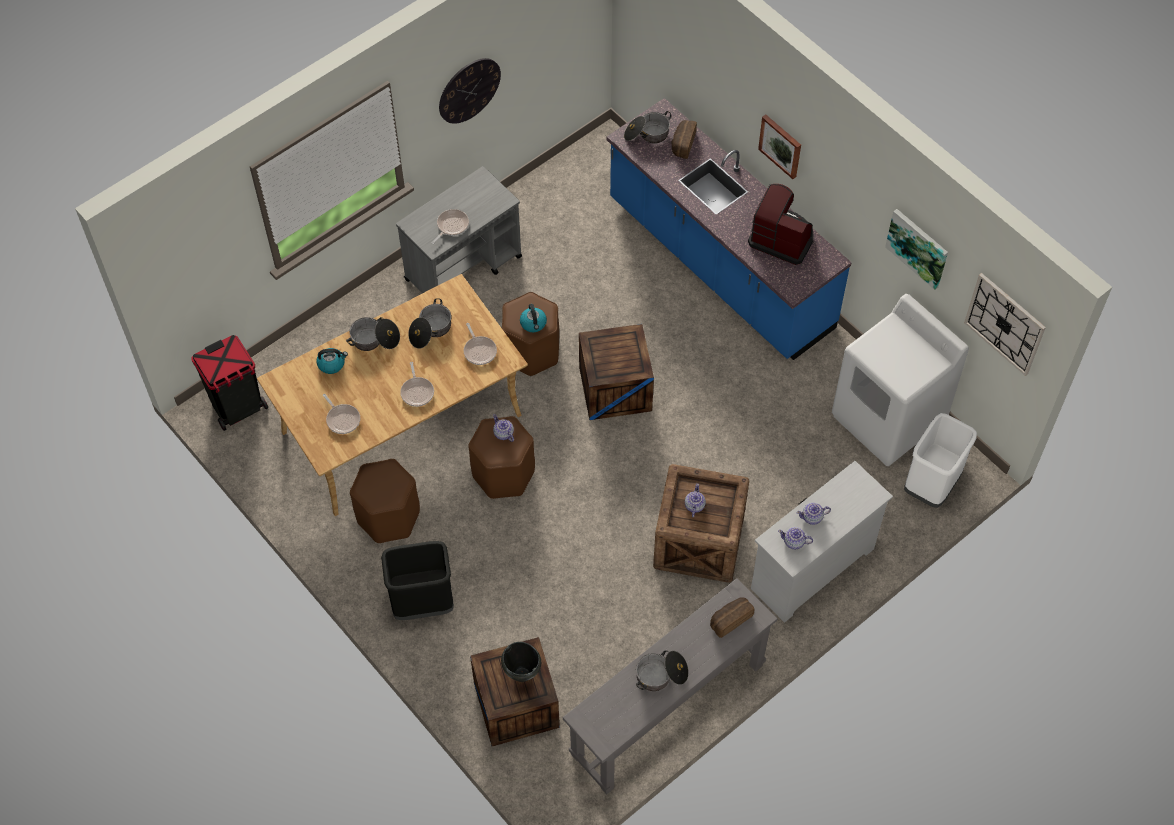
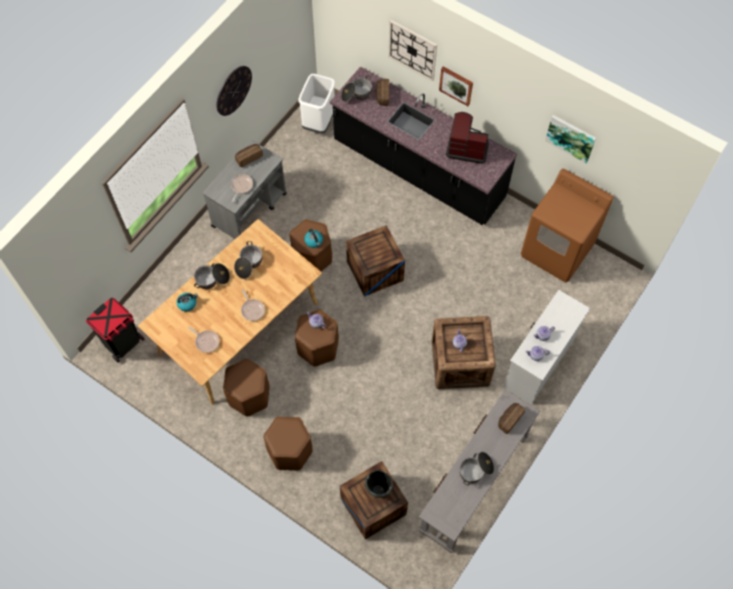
camera: 15 degrees left, 5 degrees up
black trash can [381,541,454,620] -> brown stool [263,417,313,471]
frying pan [464,323,497,365] -> none
blue counter [607,98,852,360] -> black counter [330,66,517,225]
white washing machine [832,294,969,466] -> brown washing machine [521,169,614,283]
white trash can [904,413,977,508] -> white trash can moved to [298,74,335,134]
wall clock [964,273,1046,376] -> wall clock moved to [388,20,437,82]
none -> bread [235,144,263,167]

